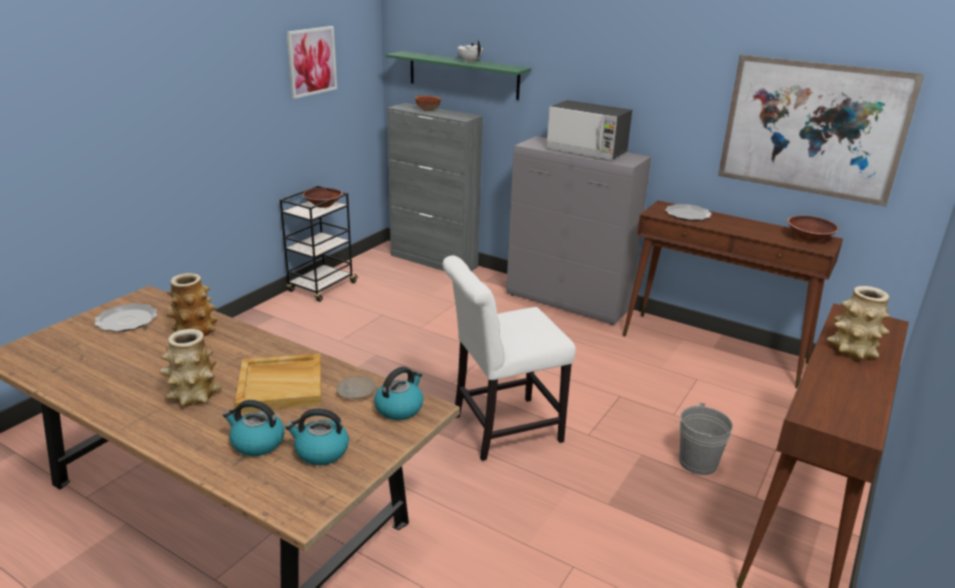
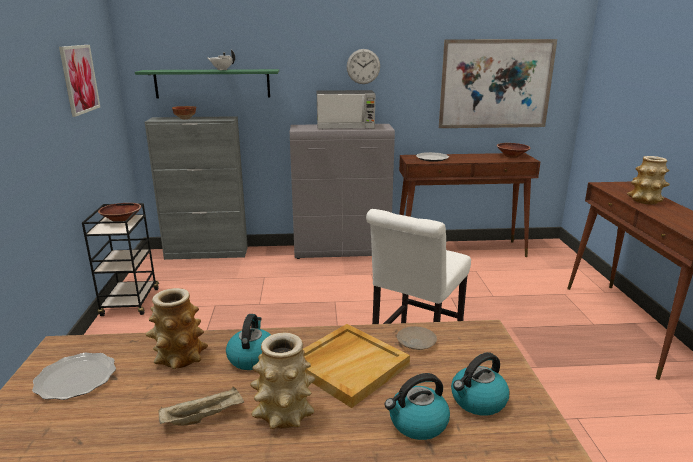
camera: 35 degrees left, 5 degrees down
kettle [374,367,424,420] -> kettle moved to [226,314,271,370]
grey bucket [679,403,733,475] -> none
none -> beige tray [158,387,244,425]
none -> wall clock [347,49,380,84]

